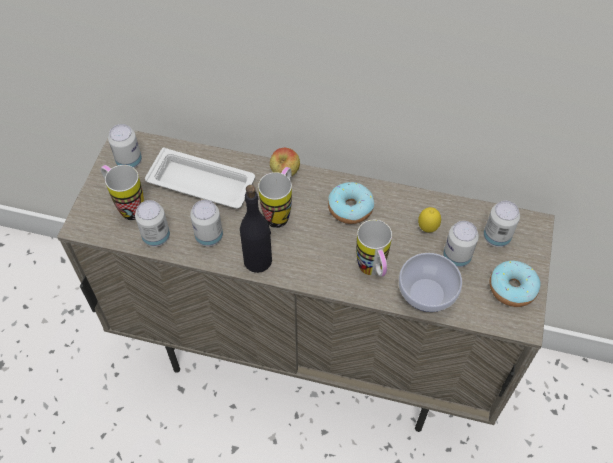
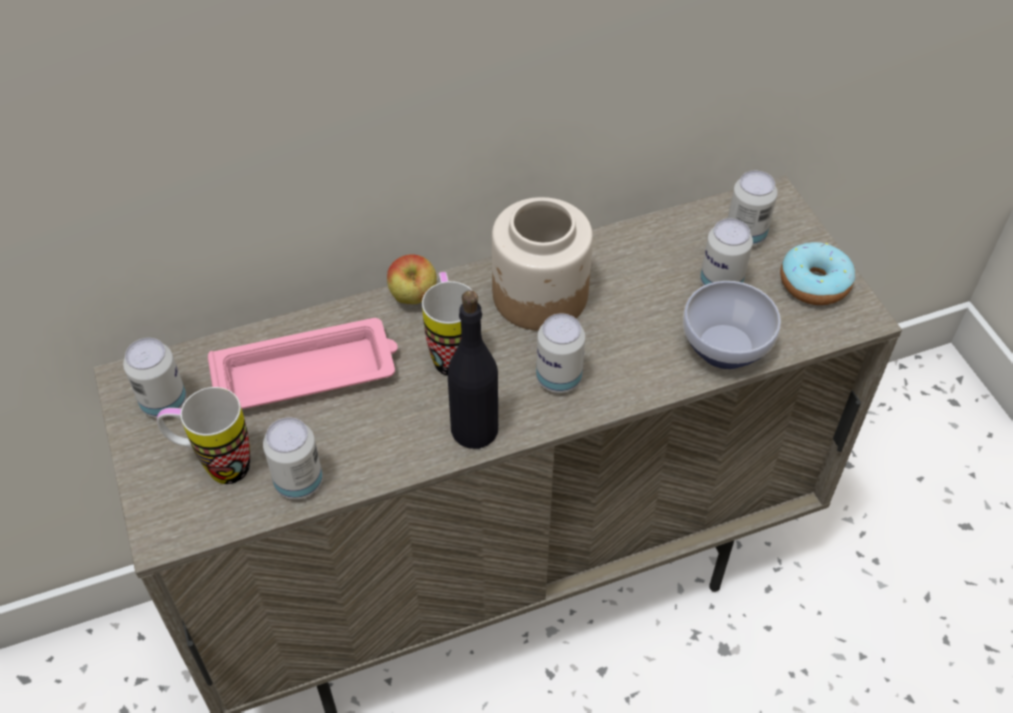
camera: 35 degrees left, 5 degrees down
white tray [145,147,255,209] -> pink tray [208,318,398,409]
can [190,200,223,247] -> can moved to [536,313,585,393]
donut [328,182,374,224] -> jar [492,197,593,331]
mug [356,220,392,277] -> none
lemon [418,207,441,233] -> none

